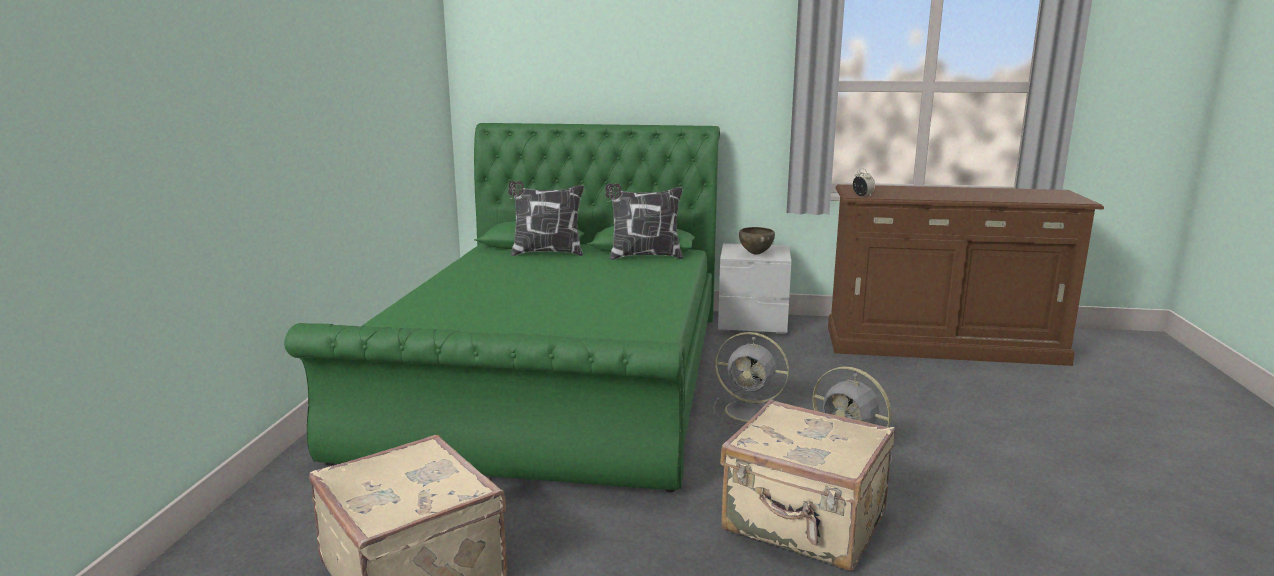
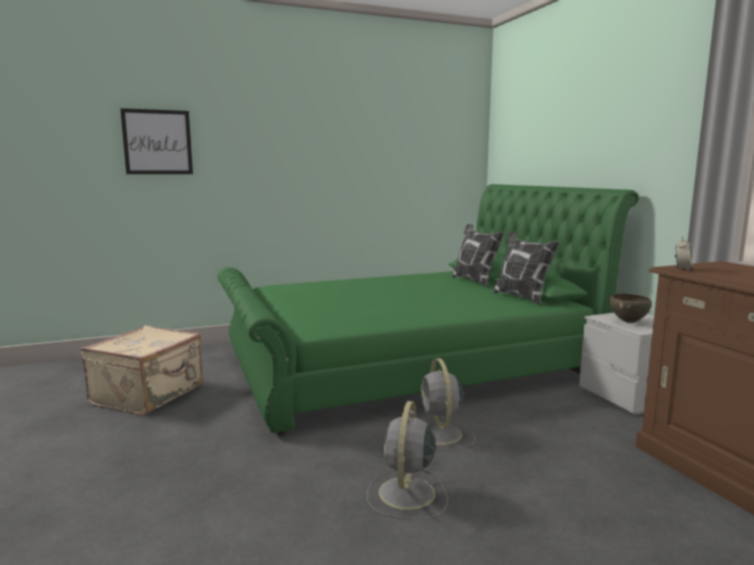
camera: 60 degrees right, 5 degrees down
beige suitcase [720,399,895,571] -> none
none -> picture [120,108,193,174]

